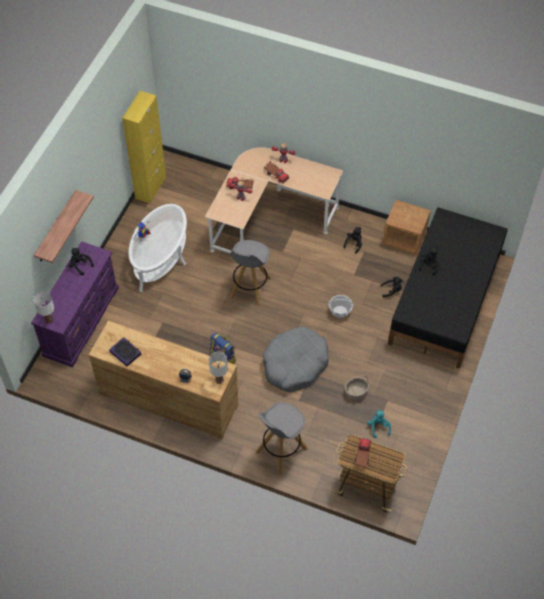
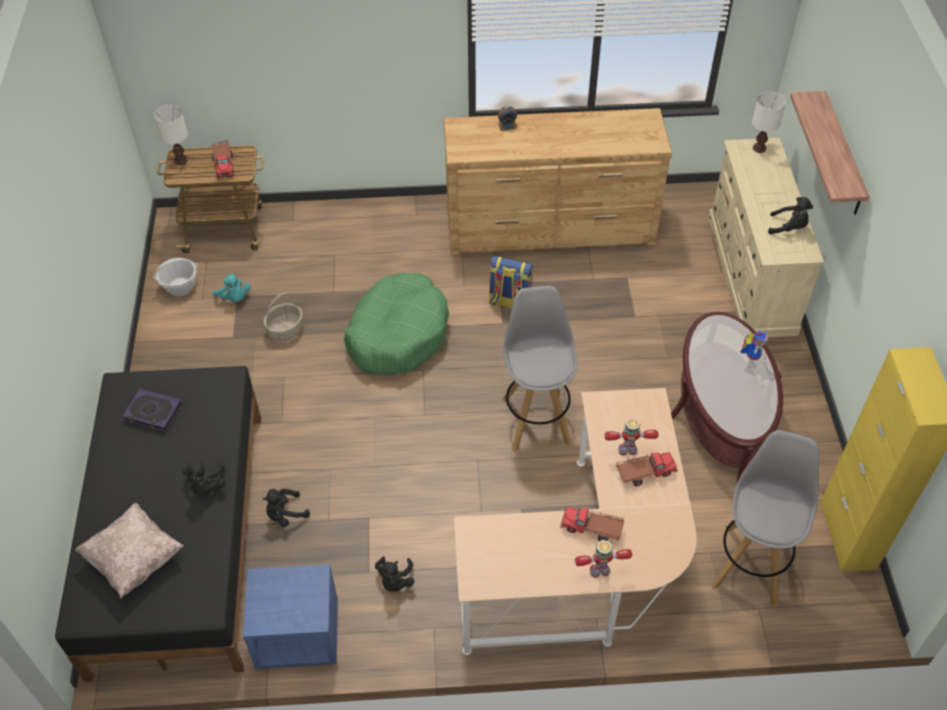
camera: 155 degrees right, 5 degrees down
purple dresser [31,241,119,367] -> beige dresser [708,138,824,337]
book [109,337,142,367] -> book moved to [122,389,182,432]
white coffee table [129,204,187,292] -> brown coffee table [671,312,783,482]
white table lamp [209,352,228,384] -> white table lamp moved to [154,105,188,165]
grey stool [256,402,307,474] -> grey stool moved to [711,430,819,608]
grey dog bed [263,326,329,392] -> green dog bed [344,272,449,374]
basket [327,295,355,318] -> basket moved to [153,258,198,297]
brown nightstand [383,200,431,255] -> blue nightstand [243,564,338,669]
none -> beige pillow [75,503,184,599]

